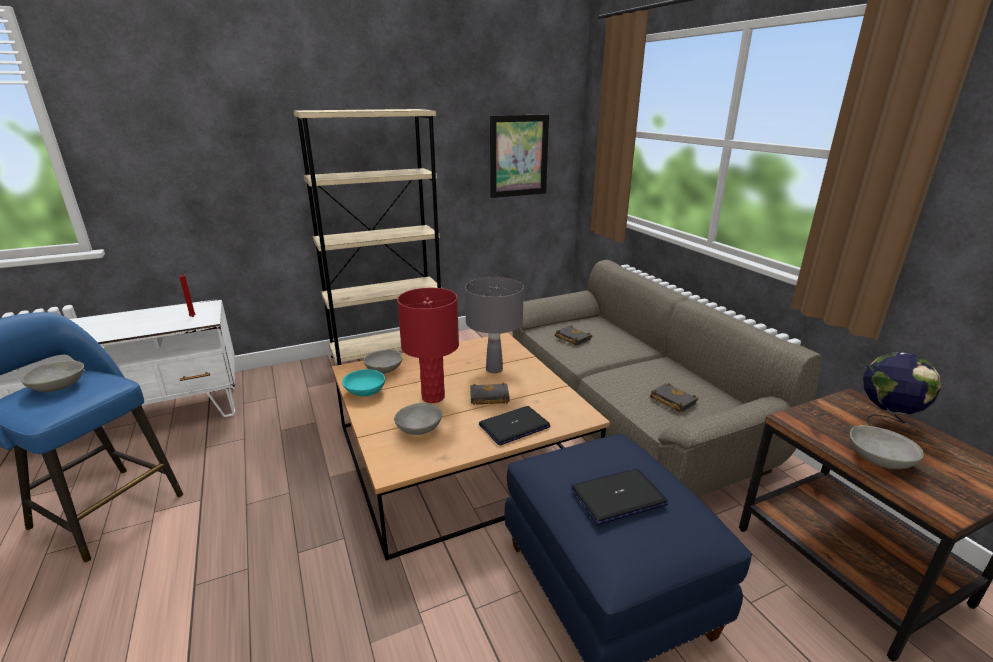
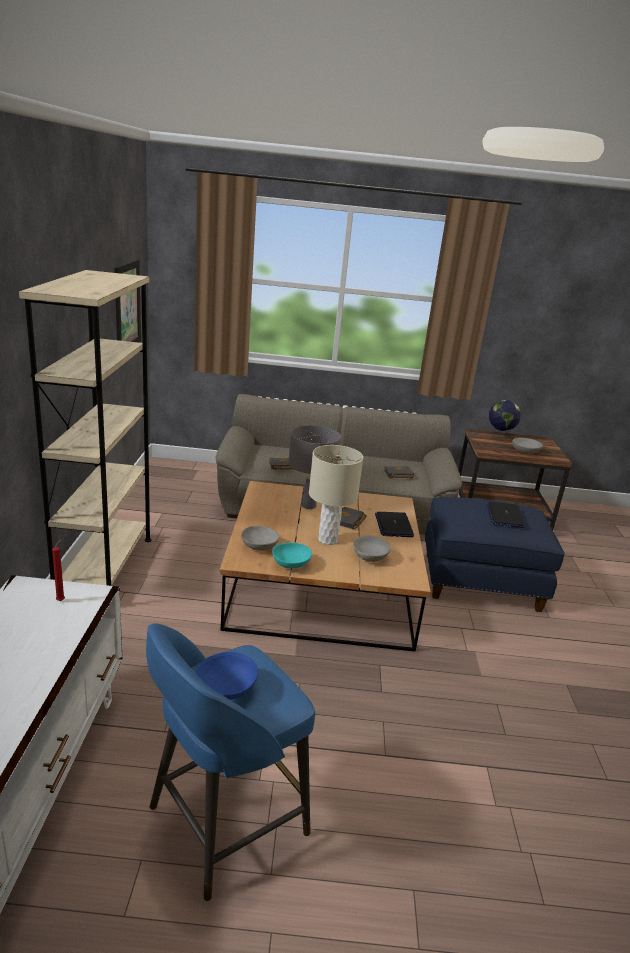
camera: 65 degrees left, 0 degrees up
grey bowl [21,361,84,392] -> blue bowl [195,652,258,700]
red table lamp [397,288,459,403] -> beige table lamp [309,445,363,545]

